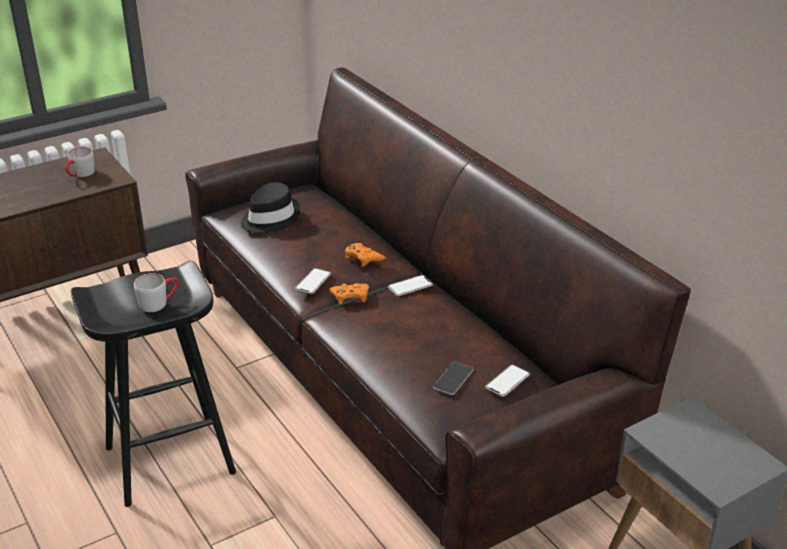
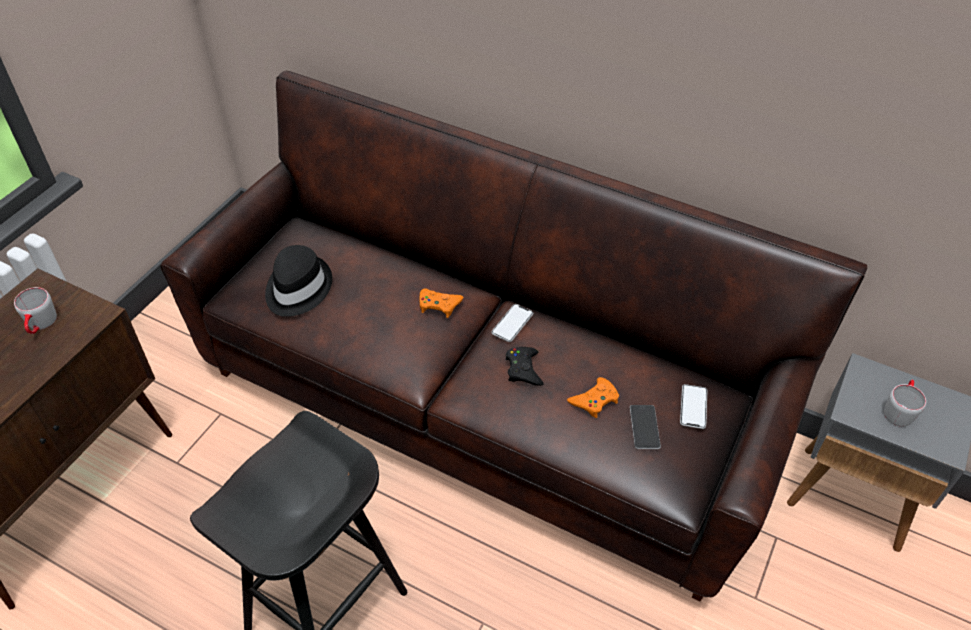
camera: 30 degrees left, 15 degrees up
grey mug [134,273,179,312] -> grey mug moved to [884,380,926,427]
phone [295,268,331,294] -> none
orange game controller [329,283,369,305] -> orange game controller moved to [567,377,619,418]
none -> black game controller [506,347,544,386]

